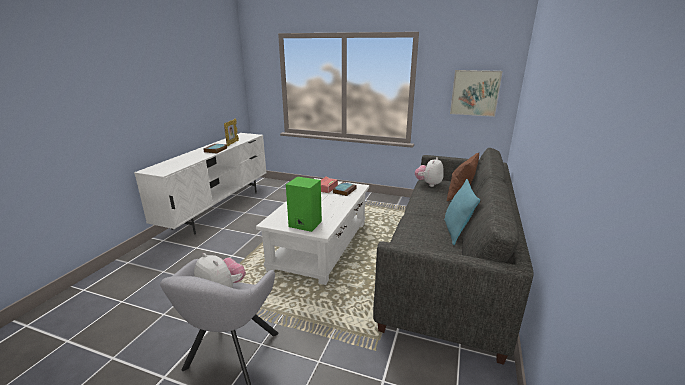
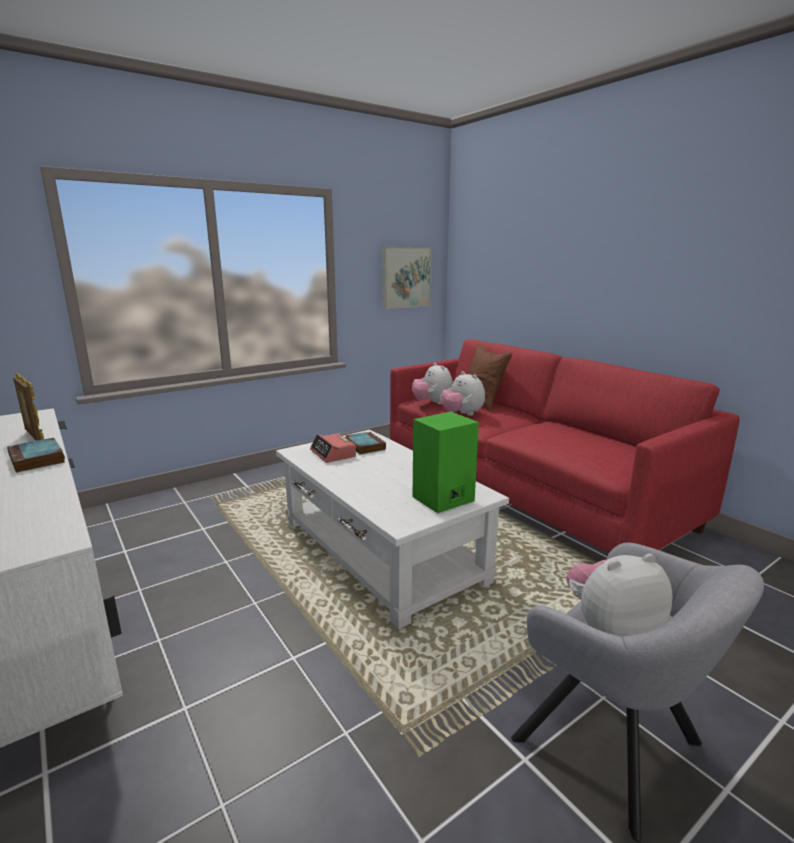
camera: 55 degrees left, 5 degrees down
grey sofa [373,148,534,365] -> red sofa [390,339,740,553]
turquoise pillow [444,179,480,245] -> none
none -> plush toy [440,371,485,416]

